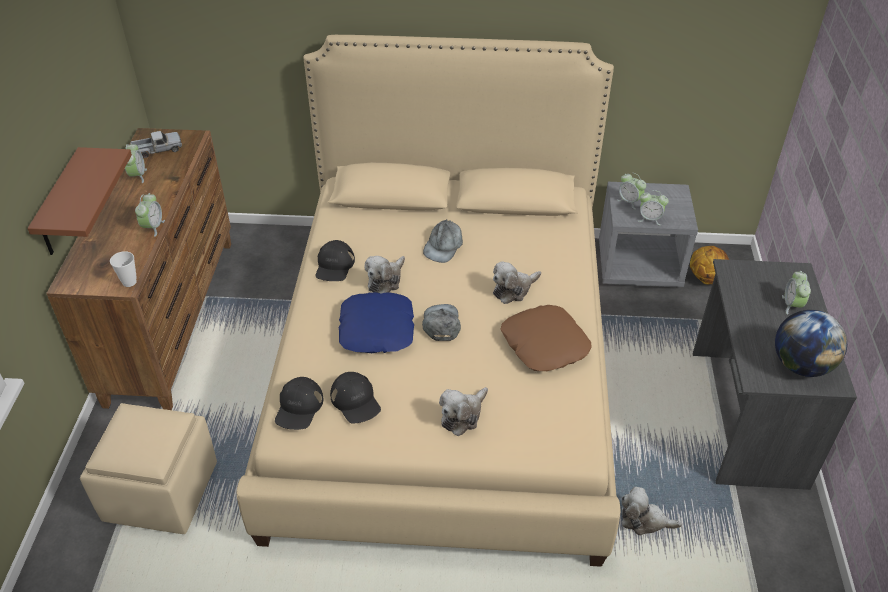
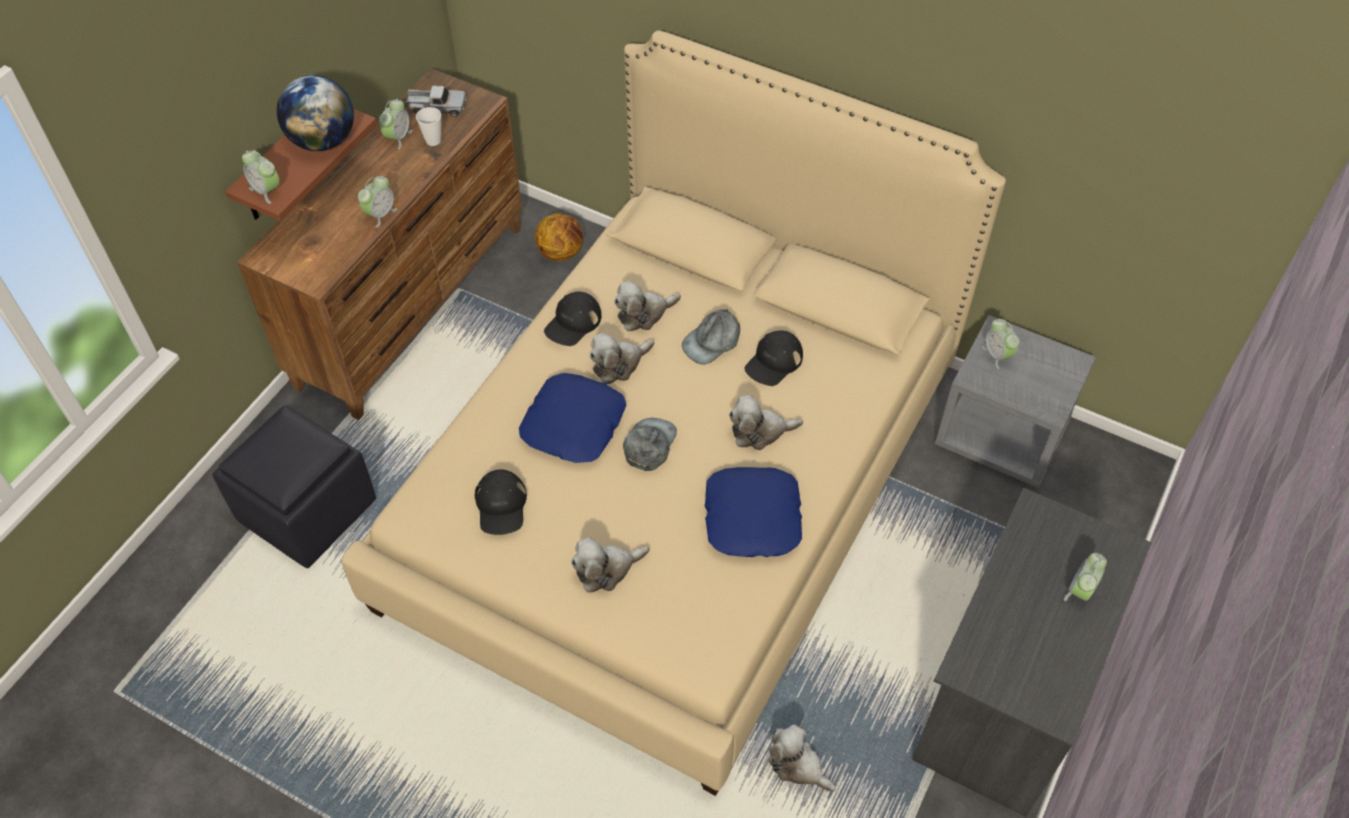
camera: 25 degrees right, 10 degrees up
beige ottoman [80,403,217,534] -> black ottoman [212,405,376,568]
cup [110,251,137,287] -> cup moved to [416,107,441,146]
black cap [275,377,323,430] -> black cap moved to [744,330,803,386]
brown pillow [501,305,591,371] -> blue pillow [705,467,802,557]
alarm clock [638,190,669,225] -> alarm clock moved to [242,150,280,204]
basketball [690,246,729,284] -> basketball moved to [535,213,583,261]
globe [775,310,847,377] -> globe moved to [277,75,354,151]
none -> plush toy [614,281,681,331]

